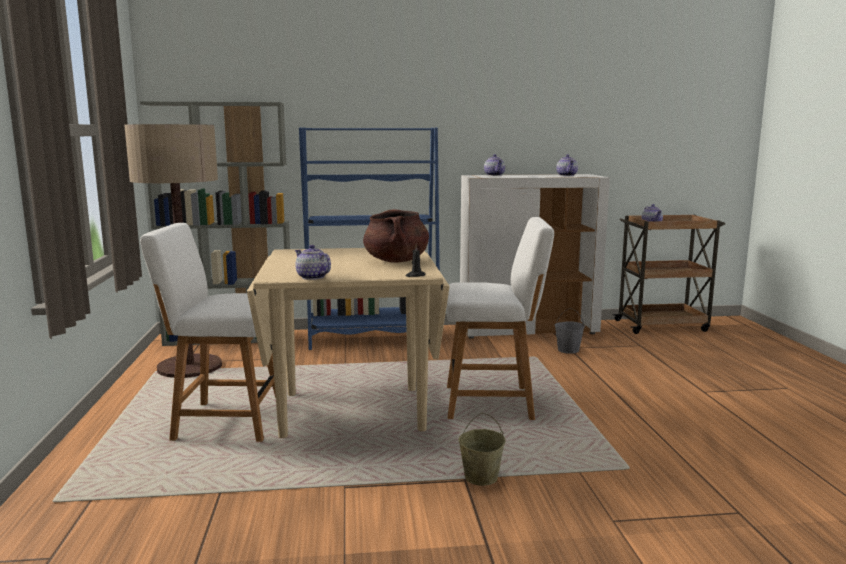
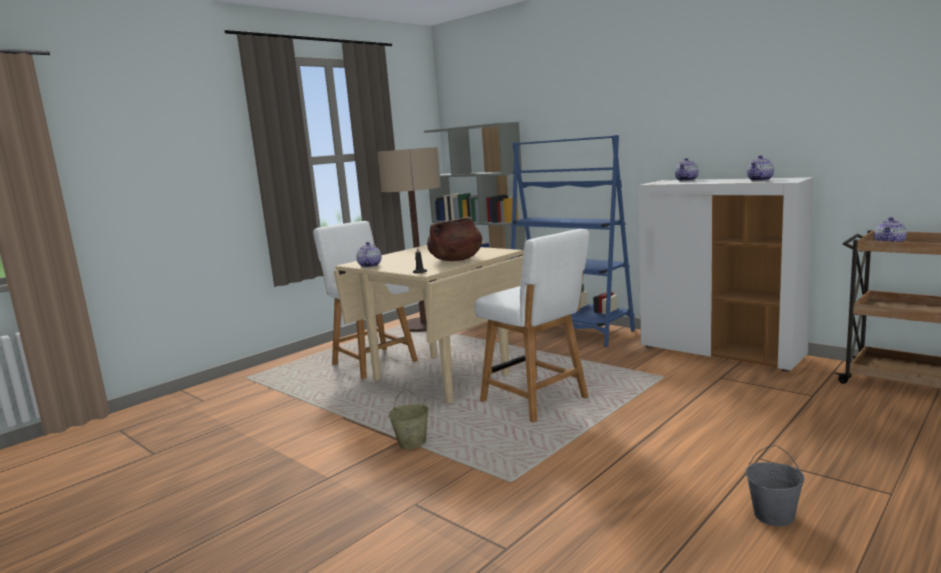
camera: 50 degrees right, 0 degrees up
grey bucket [555,308,585,354] -> grey bucket moved to [745,445,805,526]

